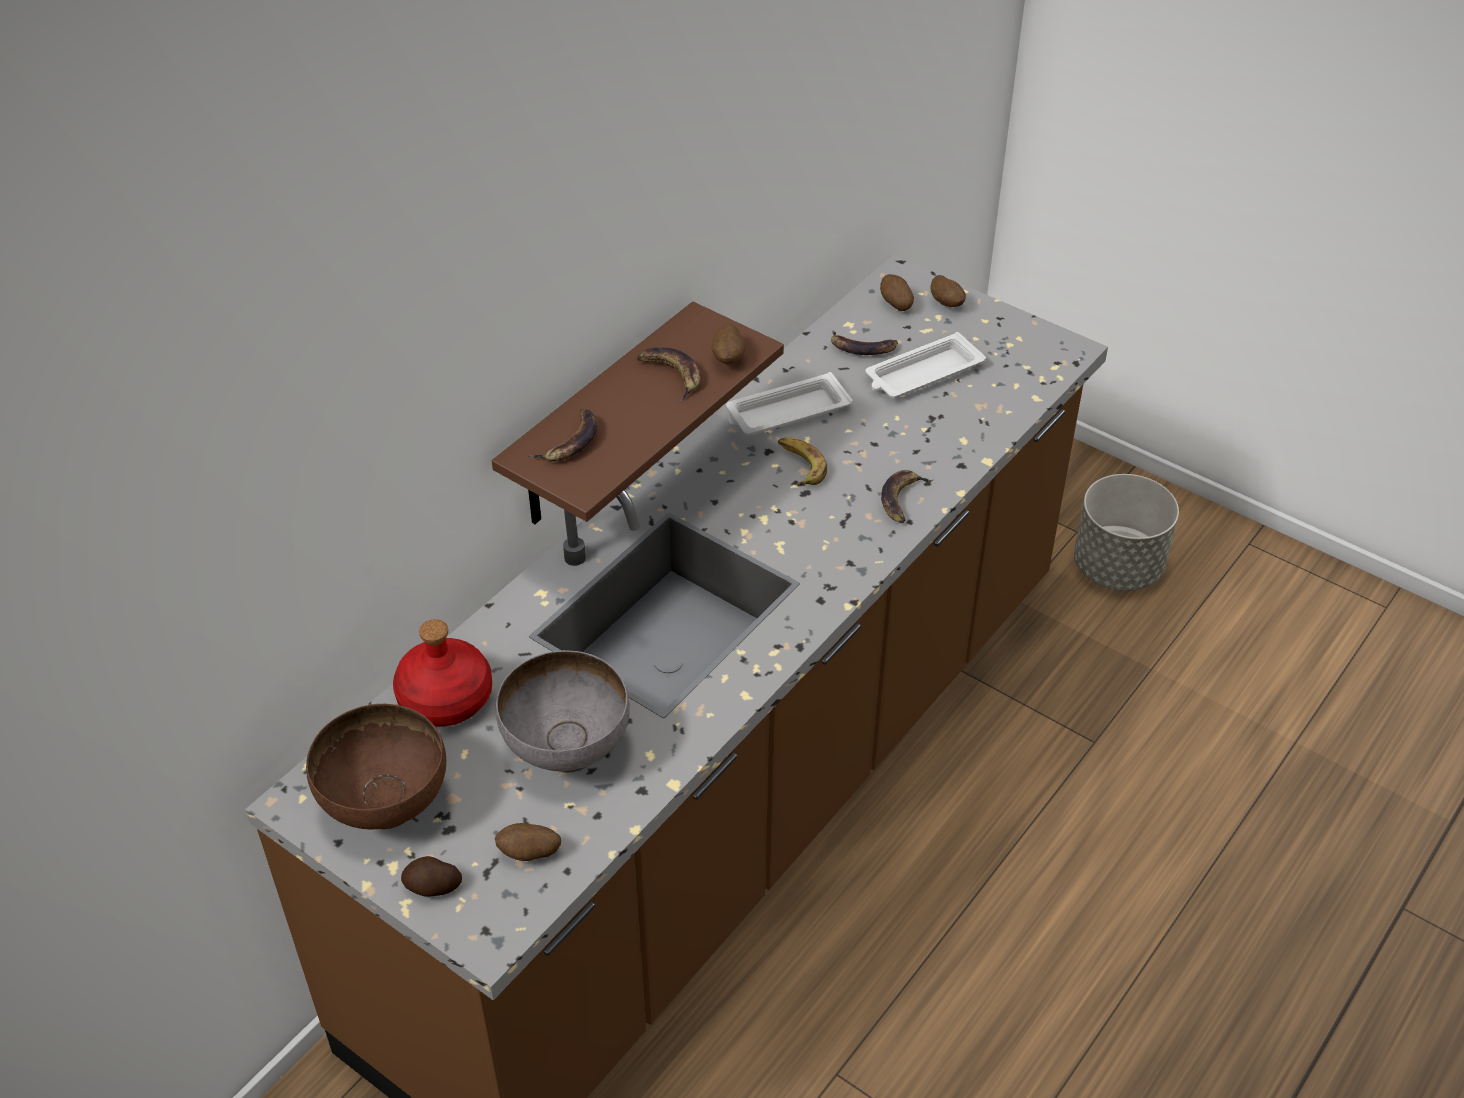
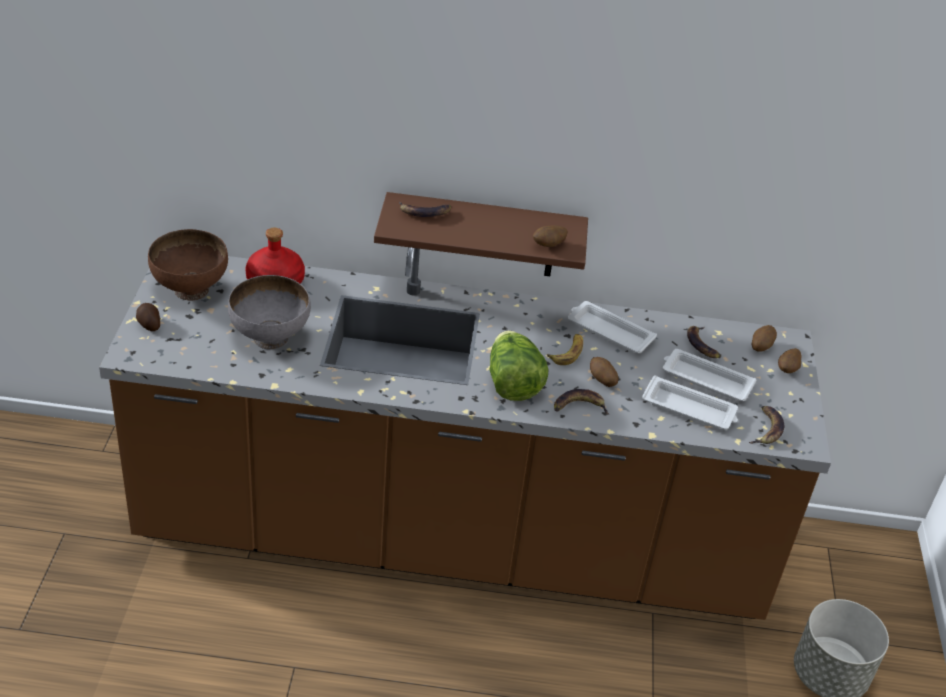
camera: 55 degrees right, 5 degrees down
potato [495,823,561,861] -> potato moved to [590,357,618,387]
banana [636,347,701,402] -> banana moved to [749,406,784,444]
none -> lettuce [489,331,549,401]
none -> white tray [642,375,738,430]

